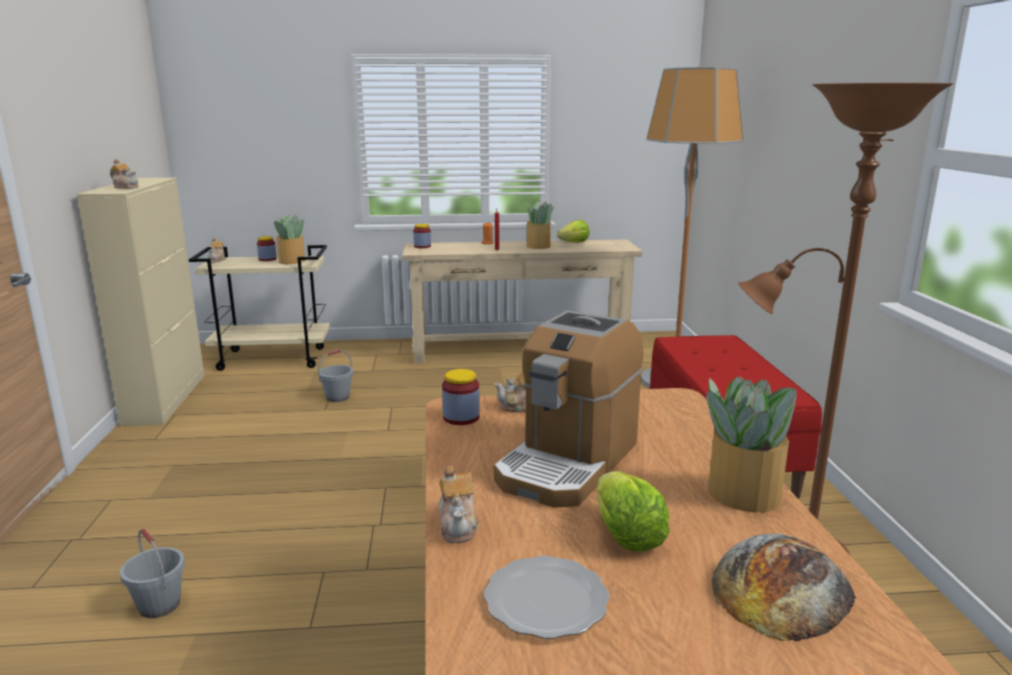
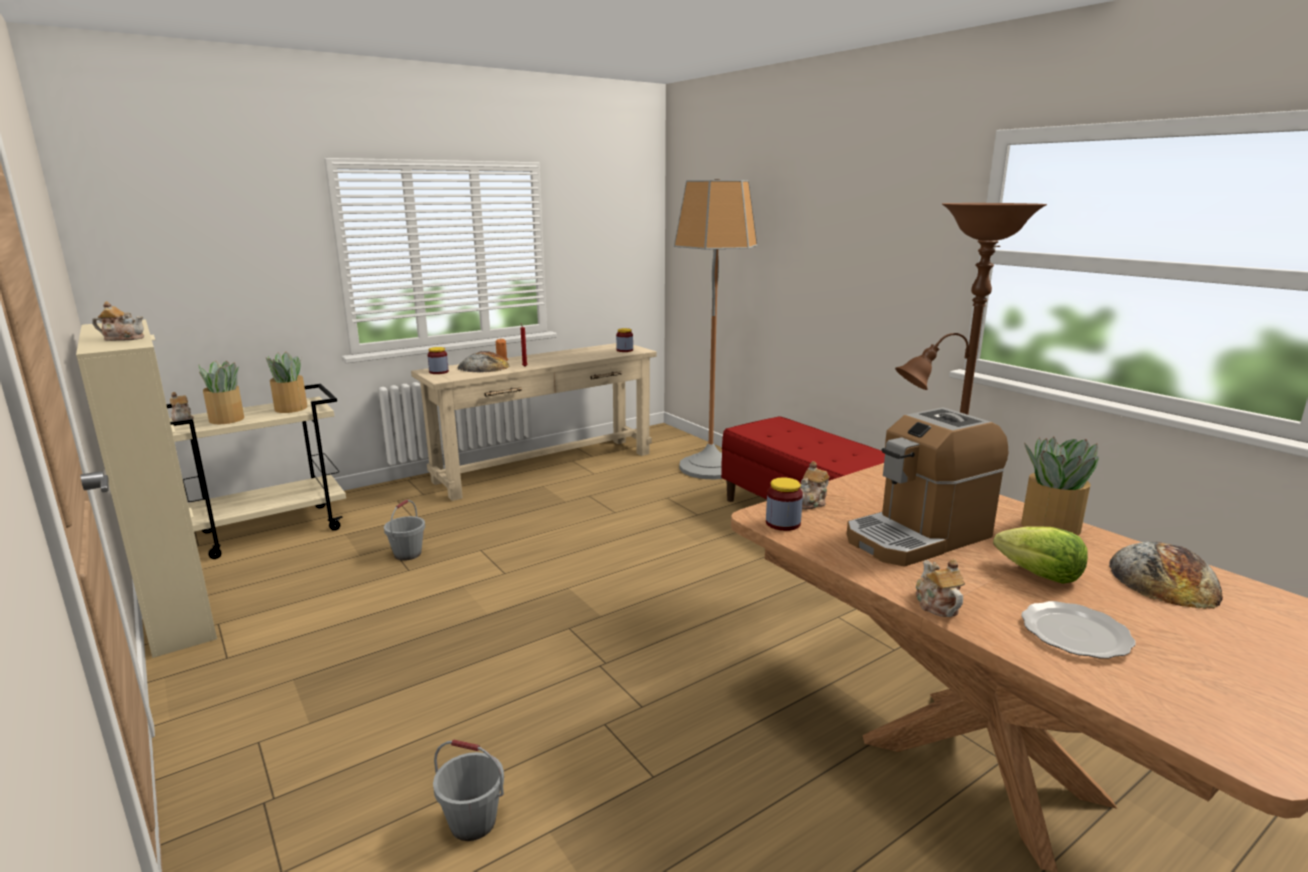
camera: 30 degrees left, 0 degrees up
jar [257,236,277,261] -> jar moved to [616,328,633,352]
teapot [438,466,479,543] -> teapot turned 150 degrees counterclockwise [916,559,965,617]
coffee machine [494,310,644,508] -> coffee machine turned 60 degrees clockwise [847,407,1008,566]
potted plant [527,201,554,249] -> potted plant moved to [199,360,244,424]
lettuce [557,220,589,243] -> none
none -> bread [457,351,510,372]

